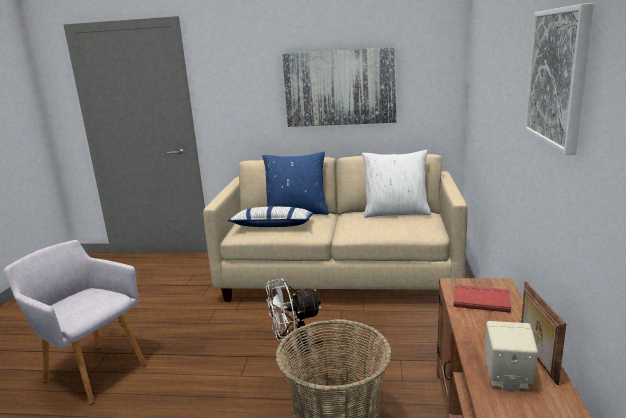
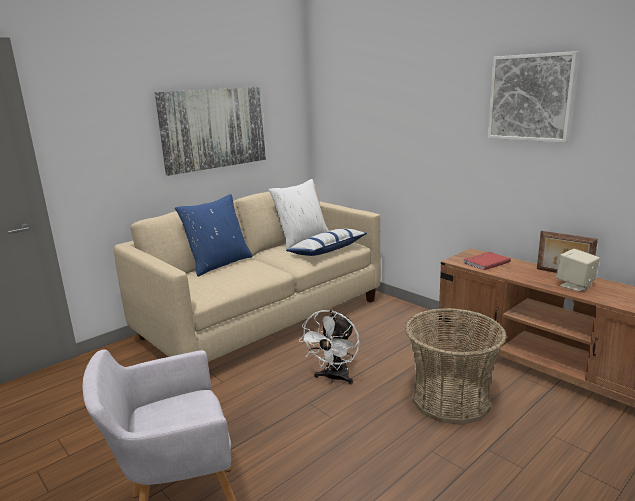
camera: 50 degrees left, 0 degrees up
pillow [227,207,314,227] -> pillow moved to [286,229,367,256]

